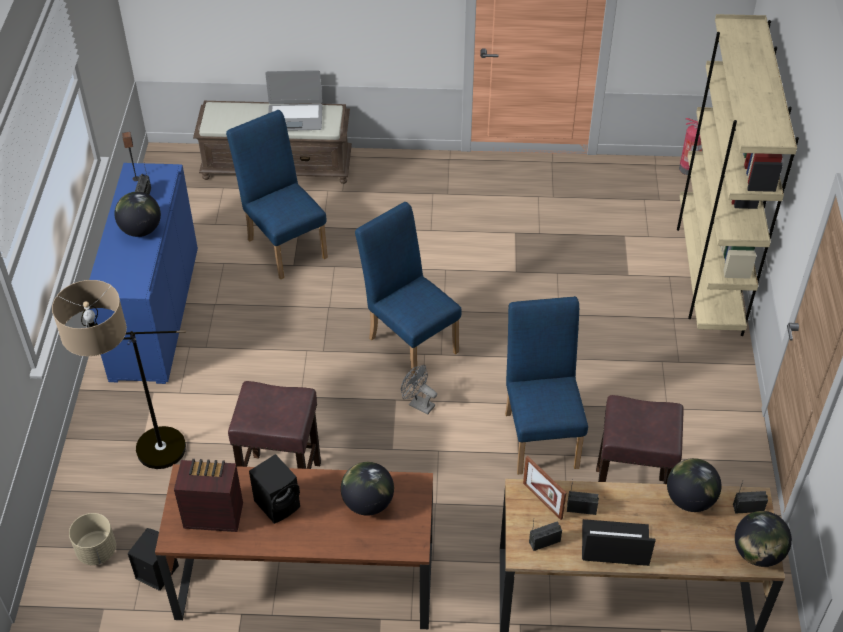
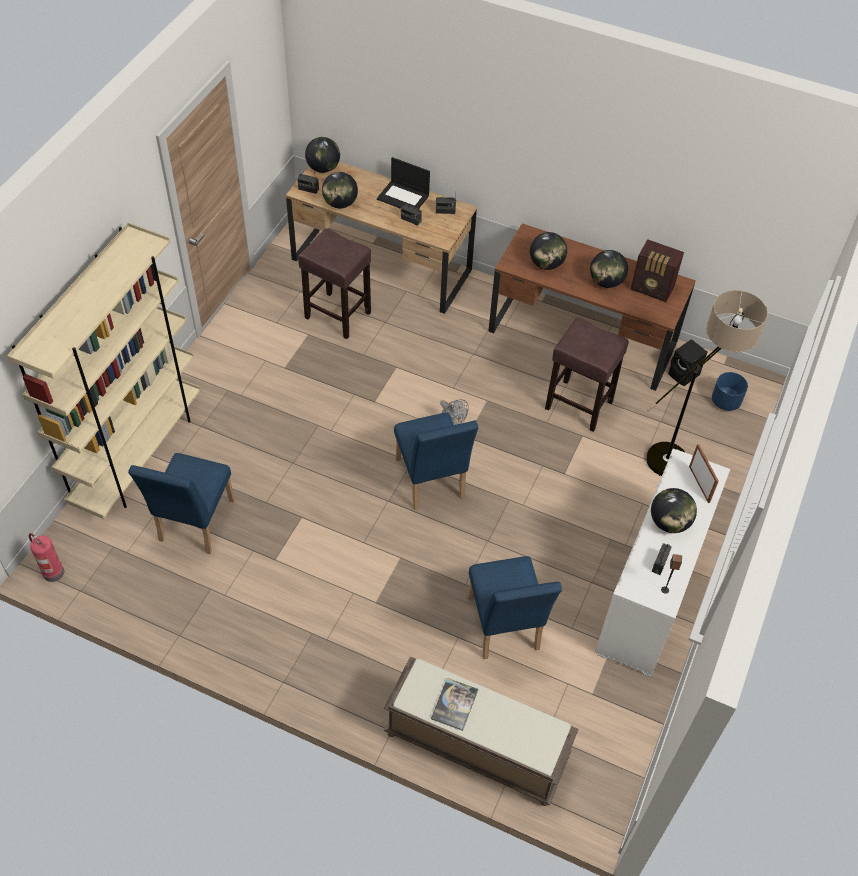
camera: 160 degrees left, 5 degrees up
beige planter [69,513,116,565] -> blue planter [712,372,748,411]
blue cabinet [88,163,198,384] -> white cabinet [595,449,730,677]
black speaker [249,454,300,524] -> globe [590,250,628,288]
laptop [266,70,322,131] -> book [431,678,478,731]
blue chair [505,296,588,474] -> blue chair moved to [128,453,235,554]
picture frame [523,456,566,520] -> picture frame moved to [689,444,719,503]

